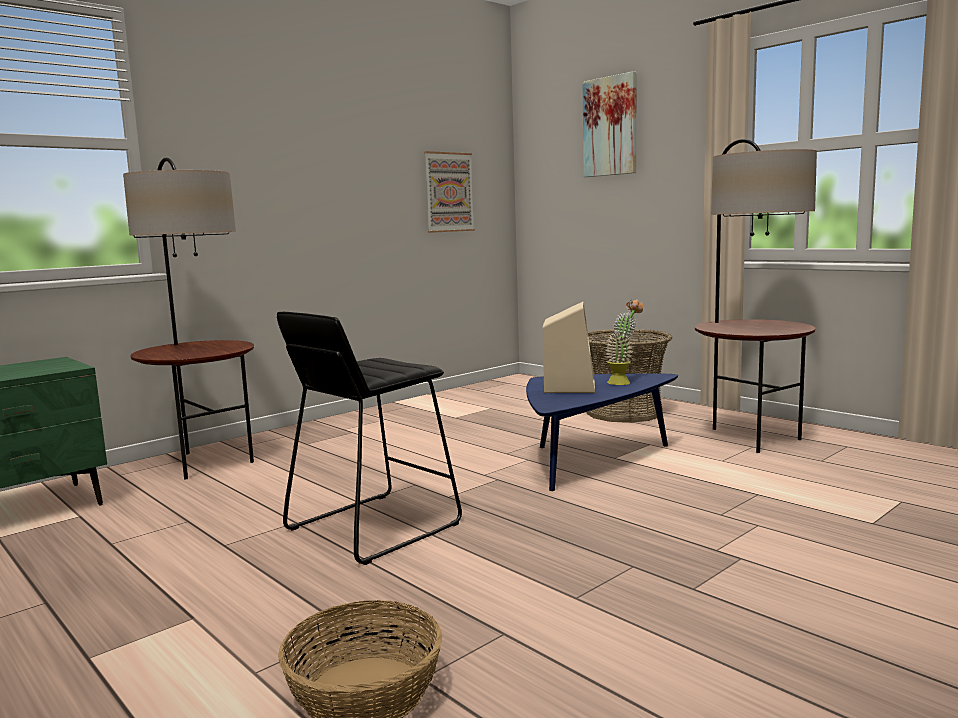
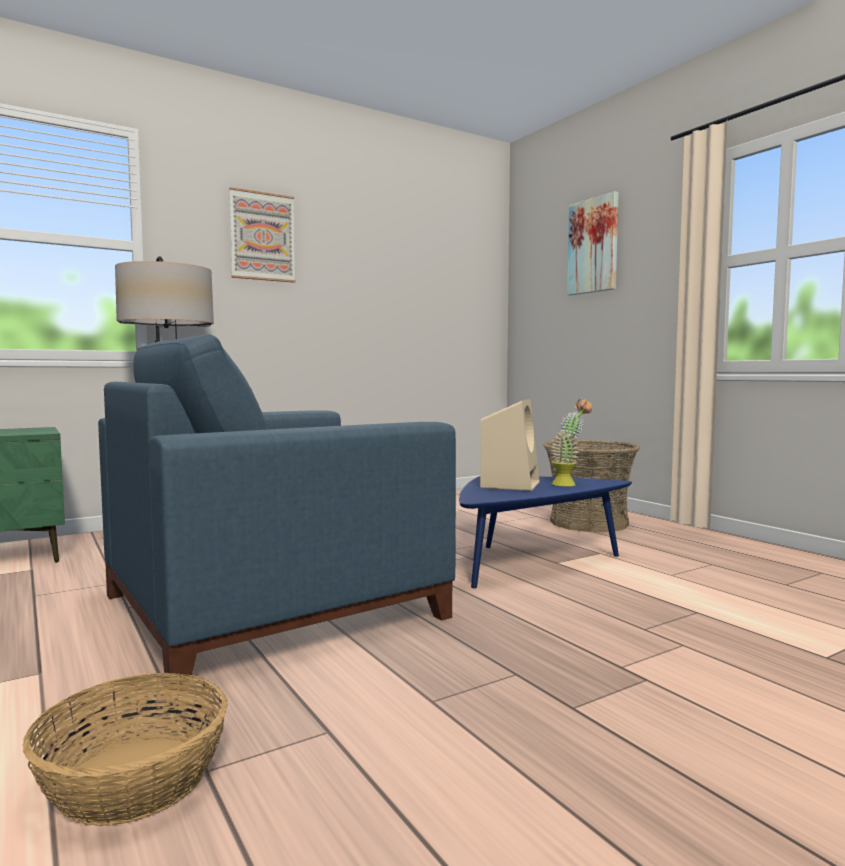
camera: 10 degrees right, 5 degrees down
black stool [277,311,462,565] -> blue armchair [98,334,456,691]
picture [424,151,475,233] -> picture moved to [229,187,296,283]
floor lamp [695,139,817,453] -> none

